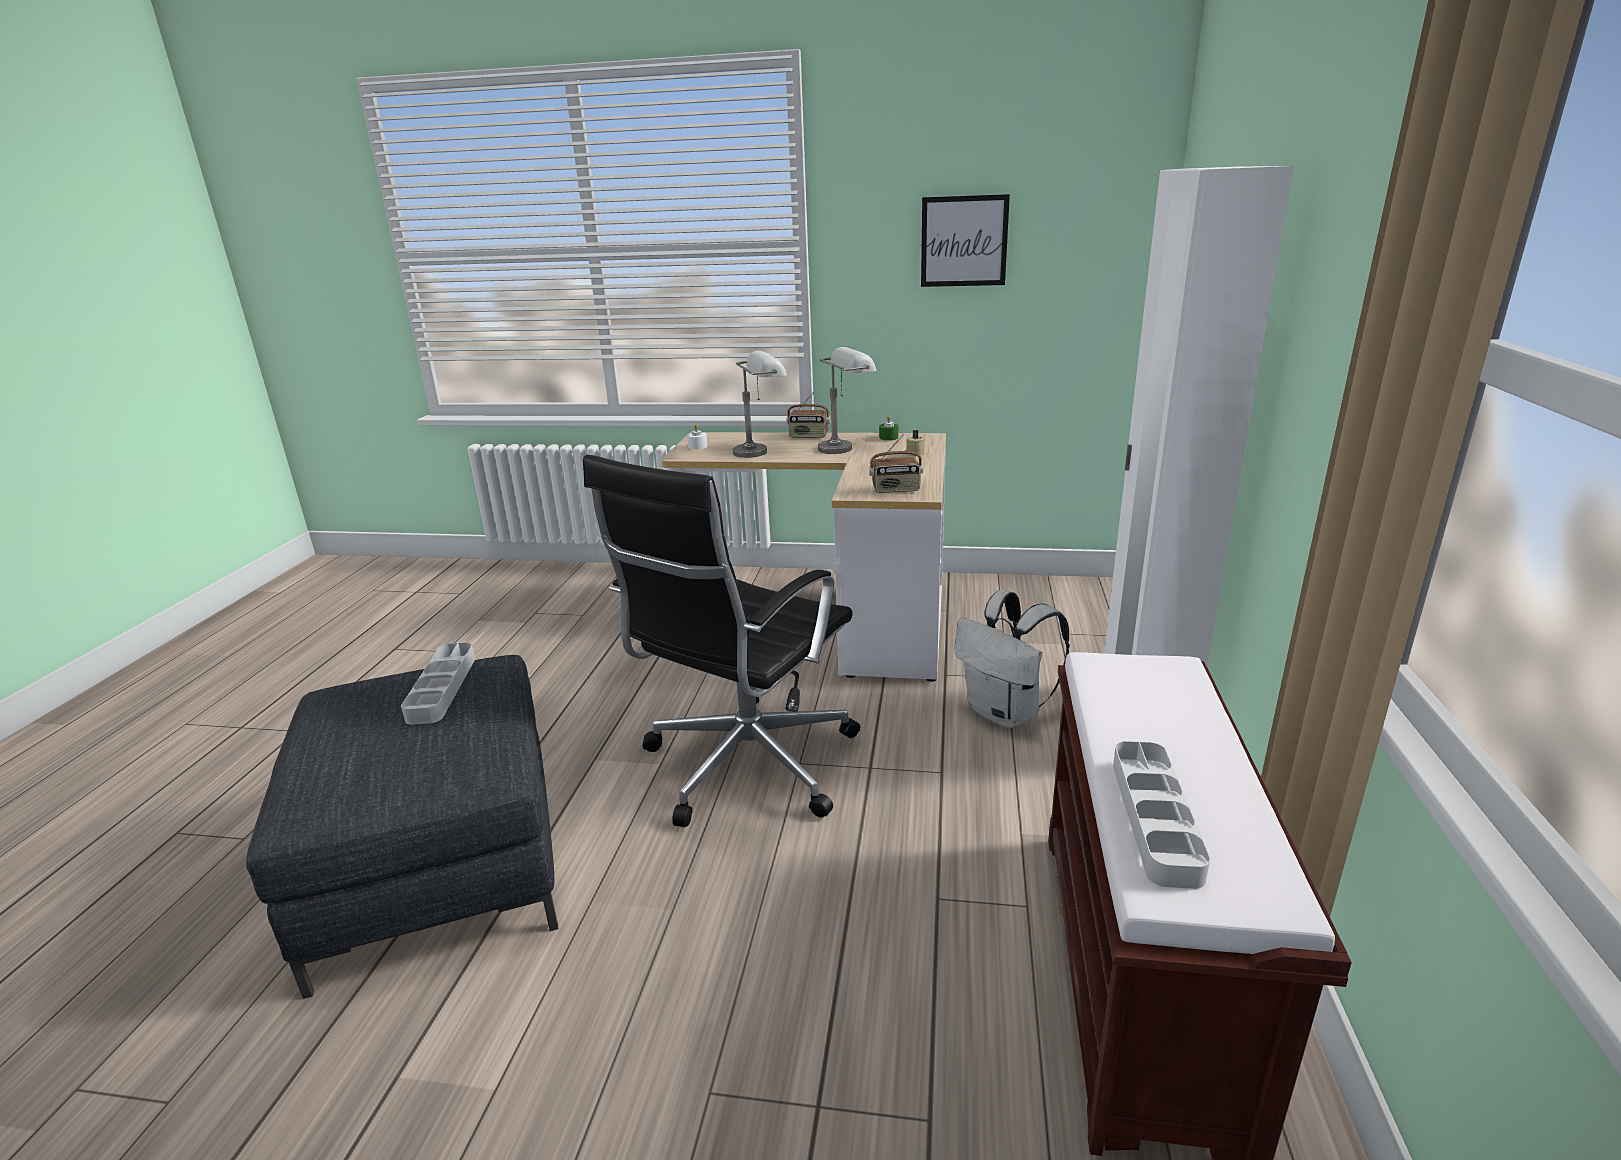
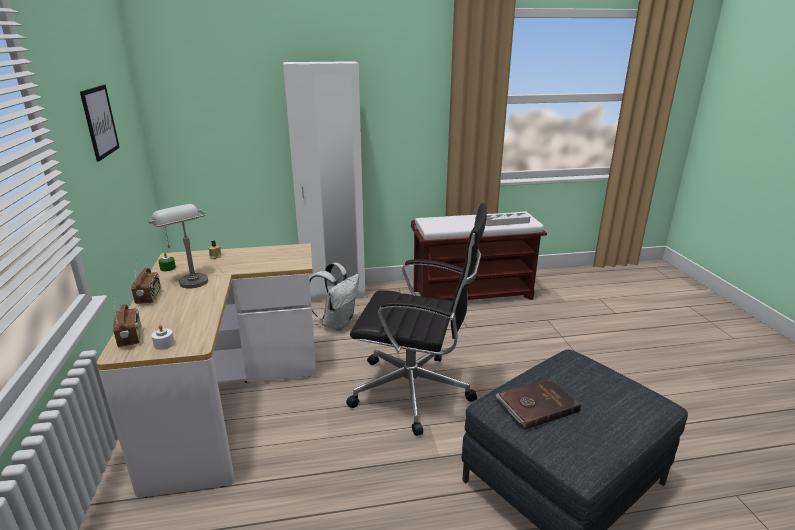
camera: 110 degrees left, 0 degrees up
grey tray [401,642,475,725] -> brown book [496,378,581,430]
grey table lamp [733,351,787,458] -> none
radio [869,434,923,493] -> radio moved to [113,300,141,347]

